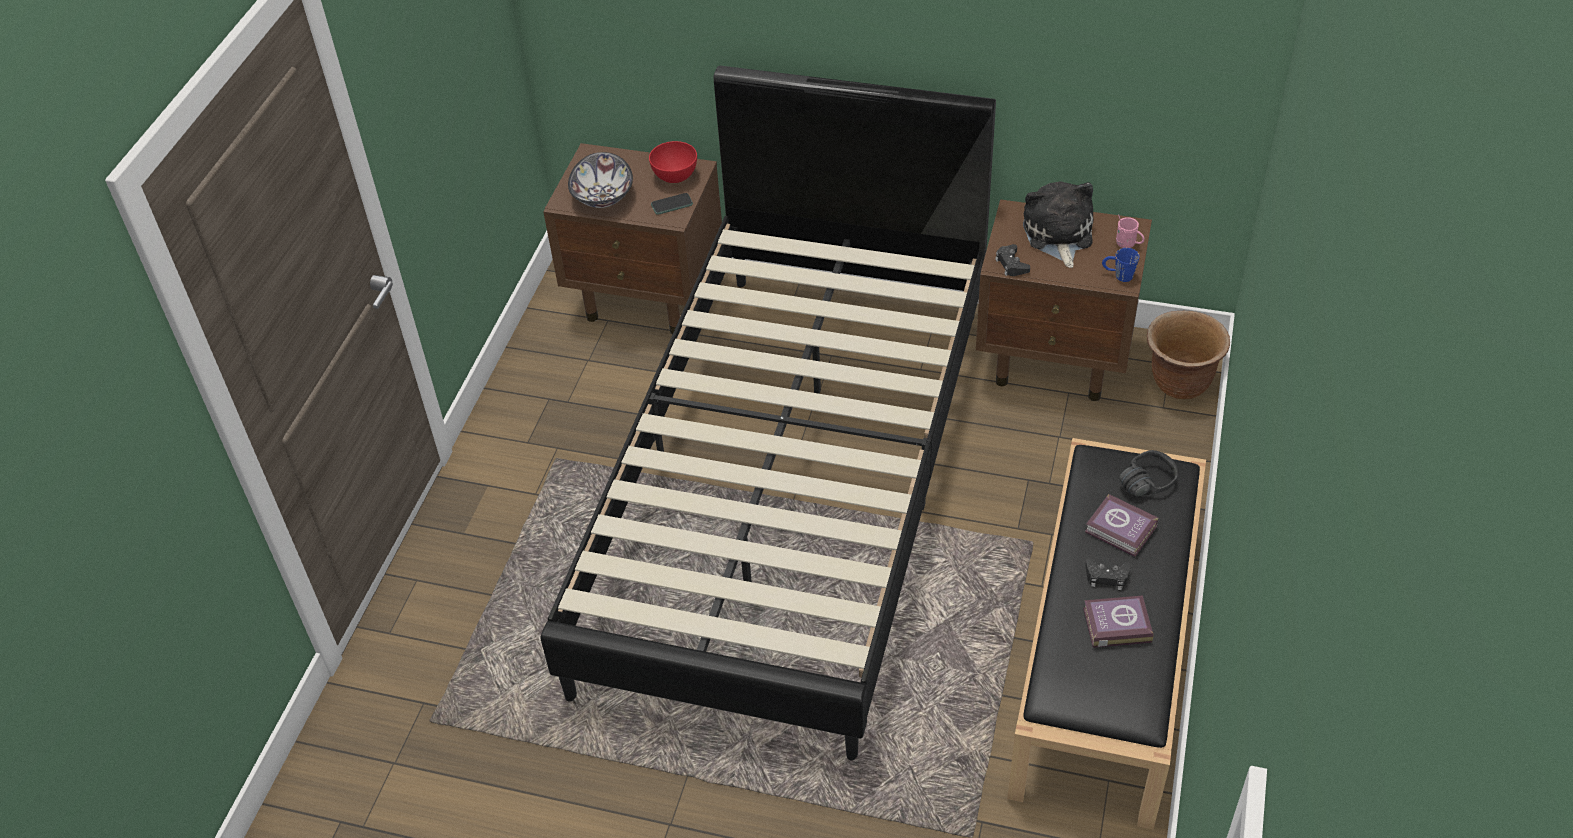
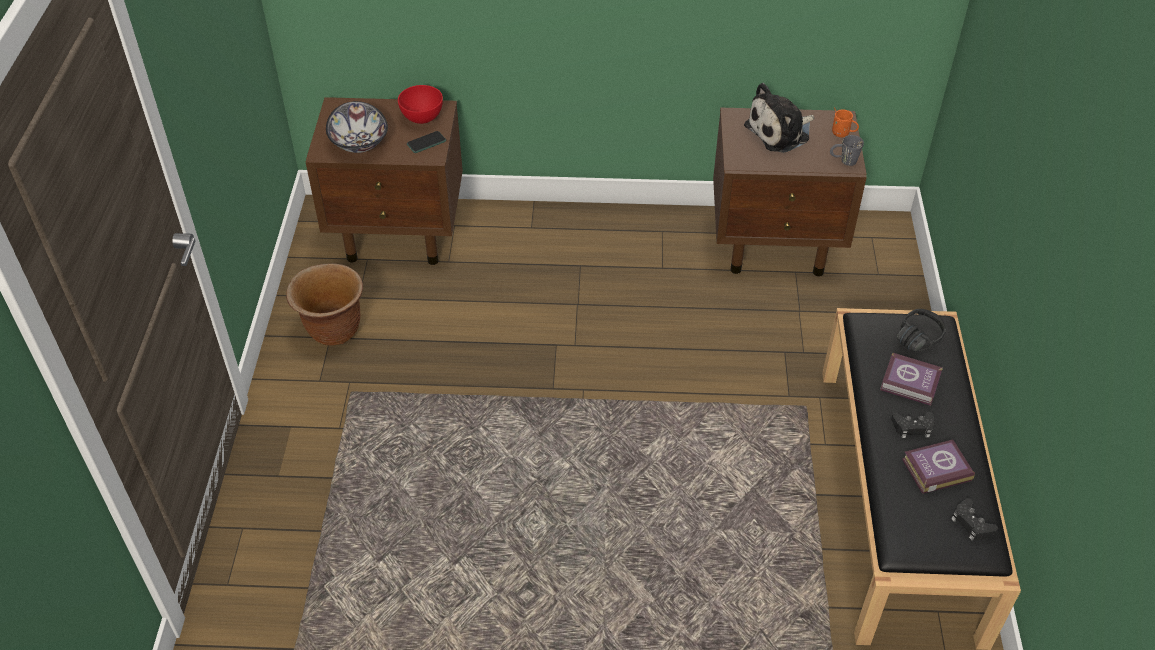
camera: 15 degrees left, 0 degrees up
black bed [541,66,996,760] -> none
black game controller [995,244,1030,276] -> black game controller moved to [951,498,998,540]
plush toy [1023,181,1094,268] -> plush toy turned 105 degrees counterclockwise [744,83,814,153]
blue mug [1102,248,1139,282] -> grey mug [830,135,864,166]
pink mug [1116,214,1144,248] -> orange mug [832,107,859,137]
brown planter [1147,311,1230,399] -> brown planter moved to [286,263,363,346]

